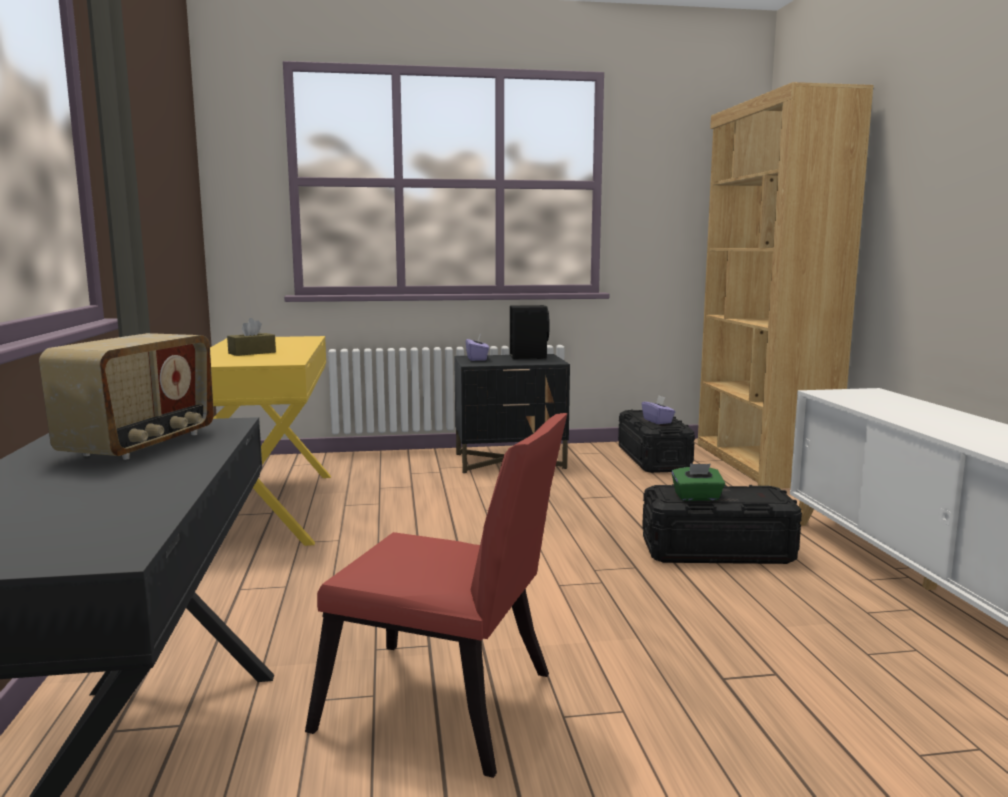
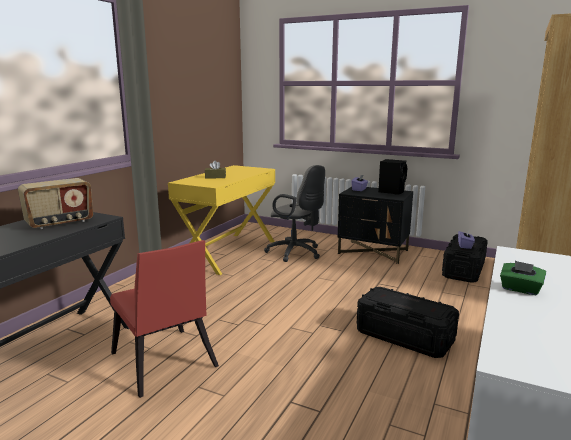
camera: 35 degrees right, 5 degrees up
green tissue box [672,463,725,501] -> green tissue box moved to [500,261,546,296]
none -> grey office chair [264,165,325,262]

